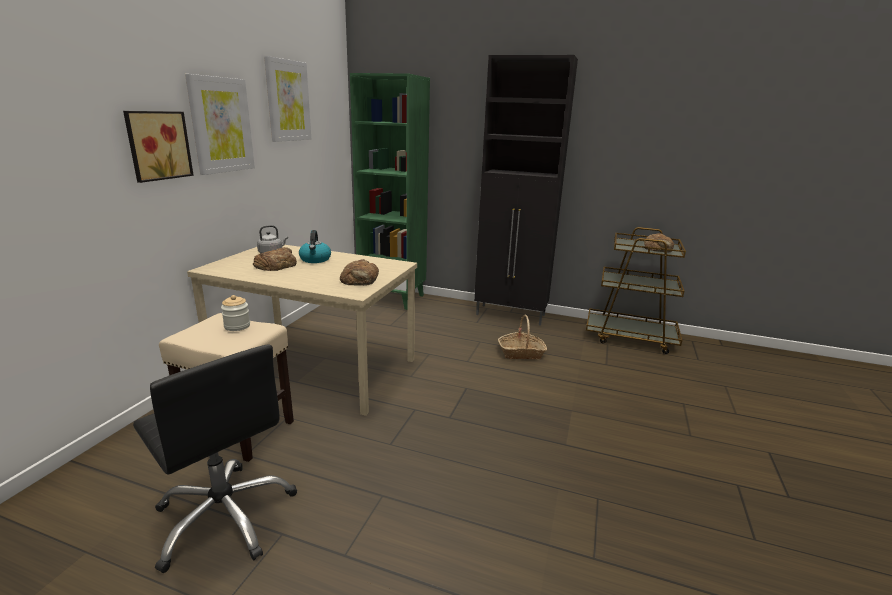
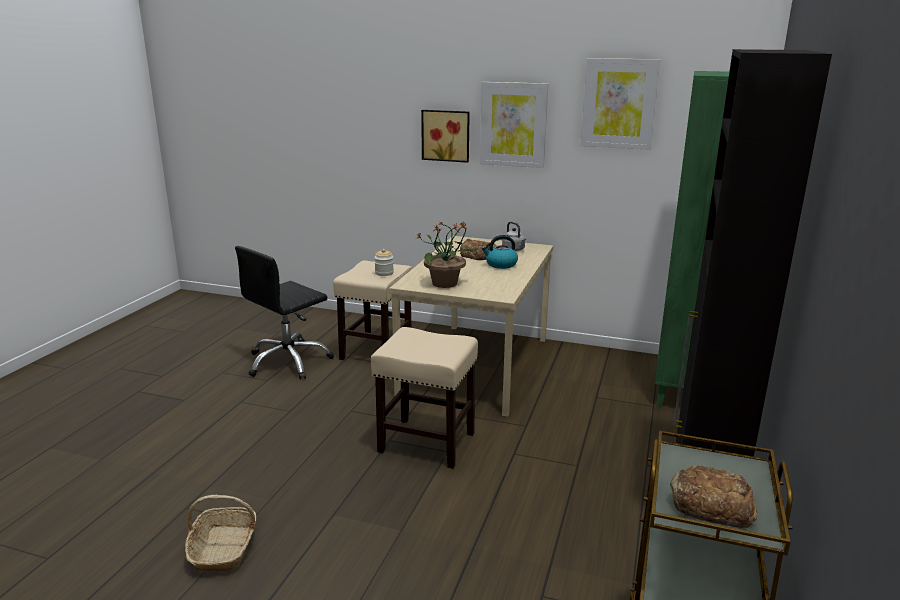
camera: 90 degrees right, 0 degrees up
bread [340,259,379,286] -> potted plant [417,221,477,288]
basket [498,315,547,359] -> basket moved to [185,495,256,572]
none -> beige stool [371,327,478,469]

